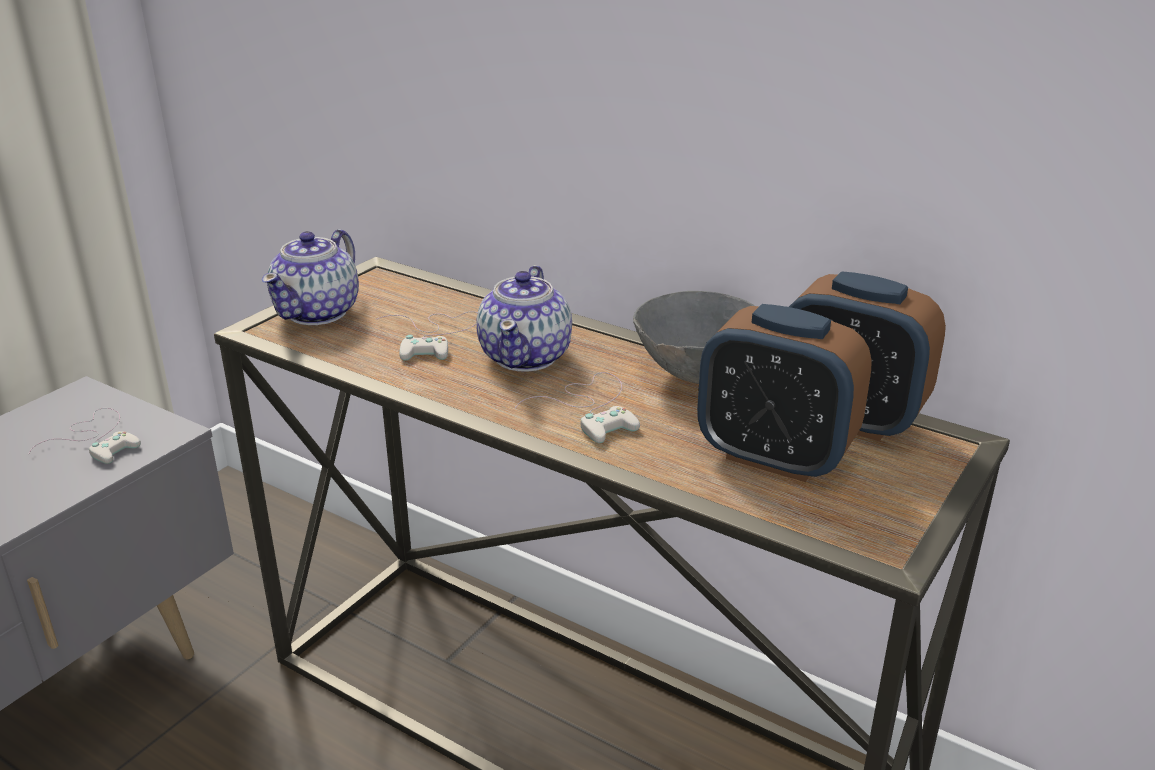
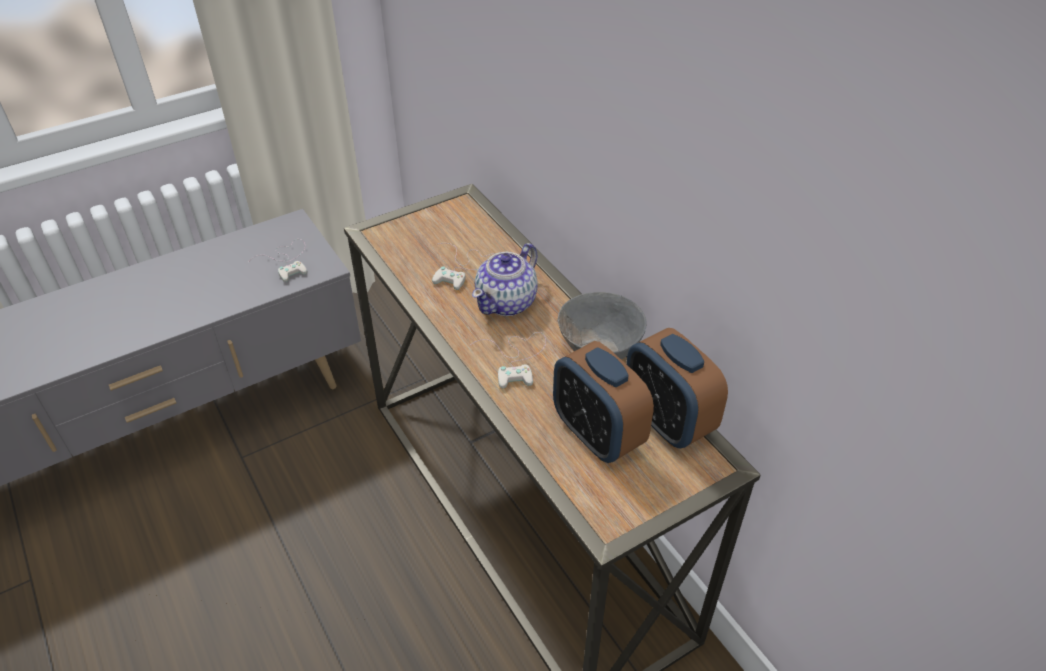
camera: 25 degrees right, 15 degrees up
teapot [262,229,359,325] -> none

